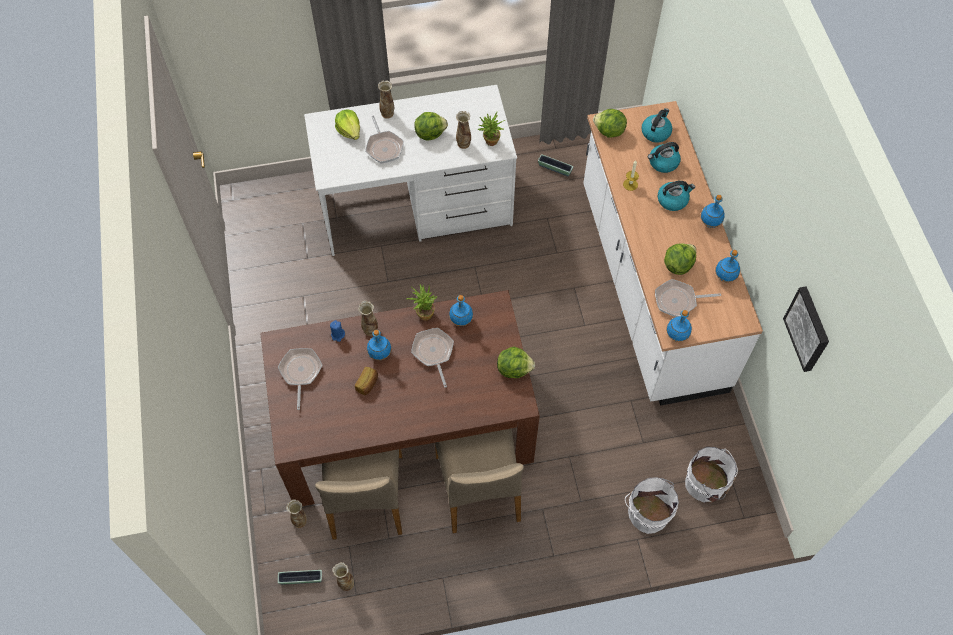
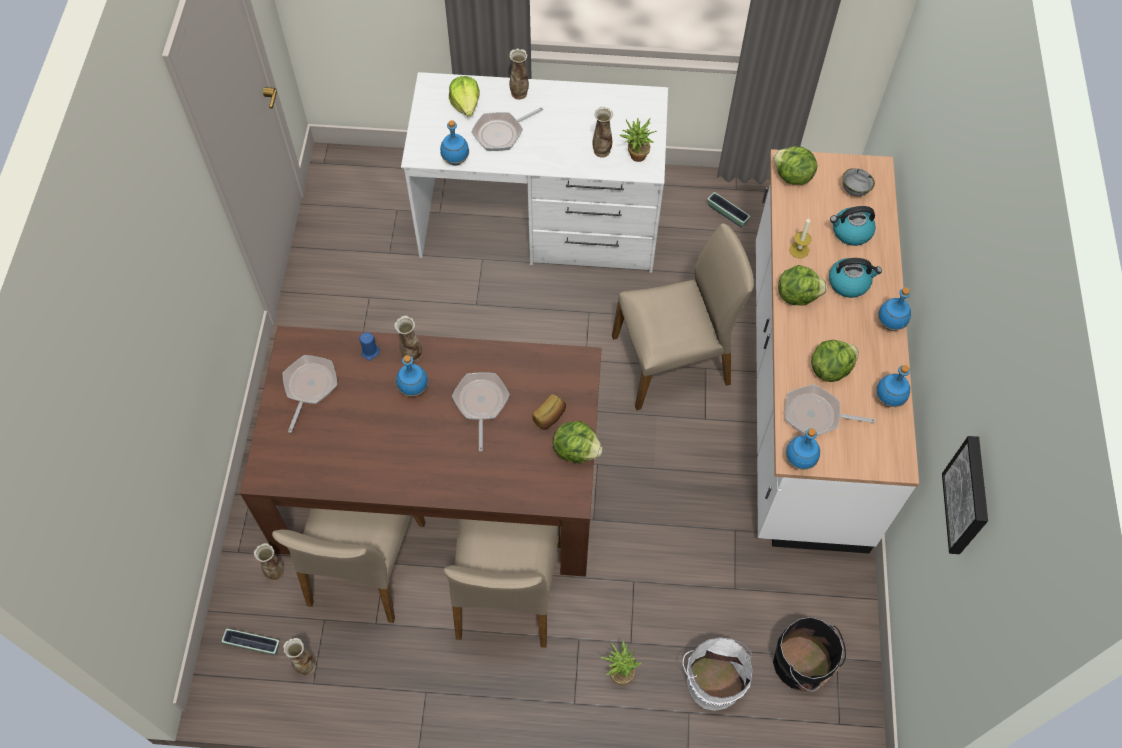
camera: 15 degrees right, 0 degrees up
bread [355,367,378,395] -> bread moved to [532,394,566,430]
frying pan [365,115,404,164] -> frying pan turned 60 degrees clockwise [471,107,543,151]
potted plant [406,284,438,321] -> potted plant moved to [601,641,642,685]
lettuce [414,112,448,141] -> lettuce moved to [778,265,827,305]
blue bottle [449,295,473,326] -> blue bottle moved to [440,120,469,166]
kettle [641,108,672,143] -> grey bowl [843,168,875,196]
white bucket [685,447,738,503] -> black bucket [773,617,846,692]
none -> beige chair [612,223,754,410]

